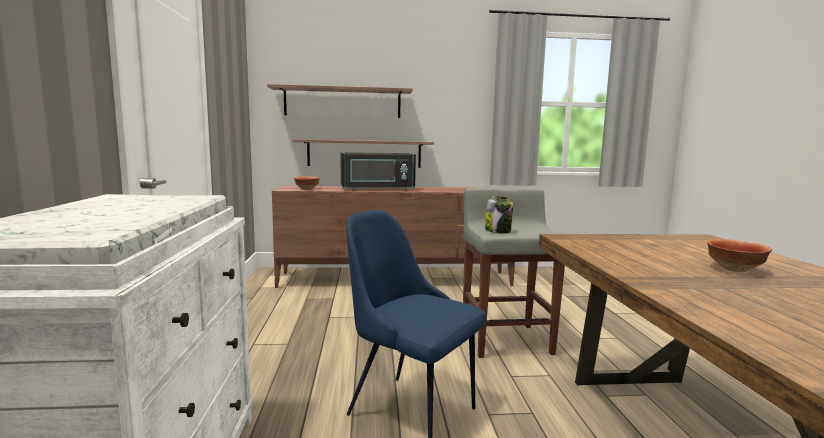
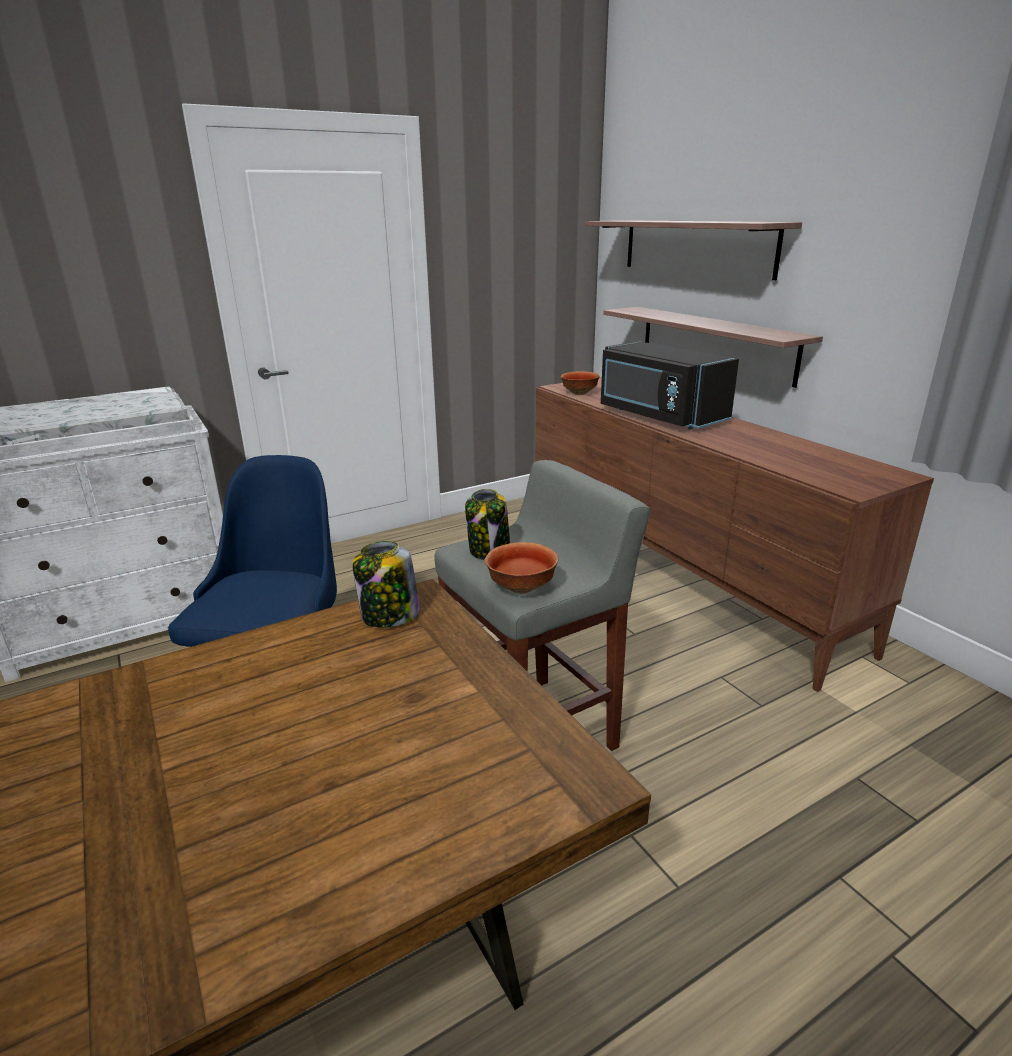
camera: 65 degrees right, 15 degrees up
bowl [707,239,772,272] -> bowl moved to [485,542,558,594]
none -> jar [352,541,420,628]

